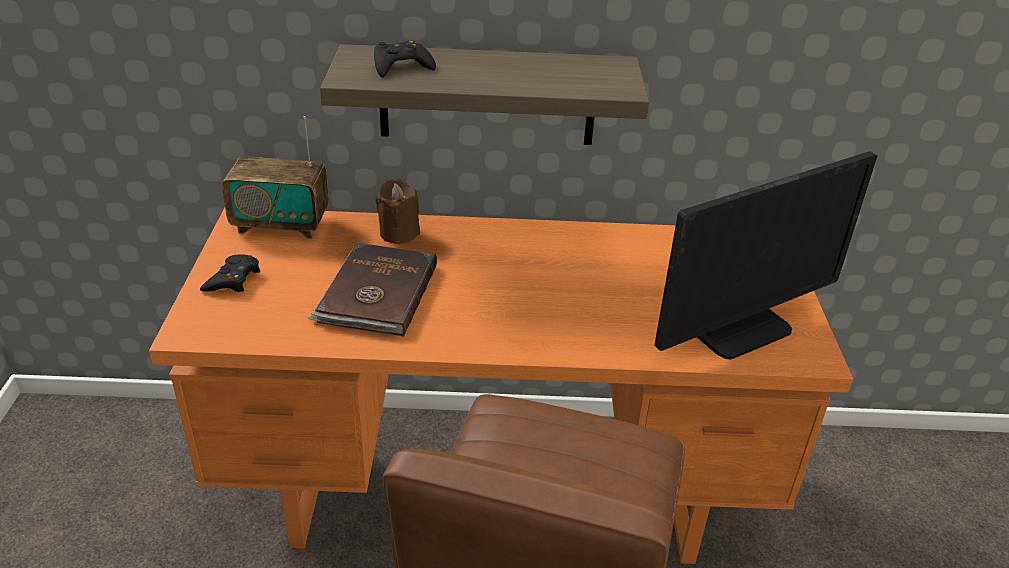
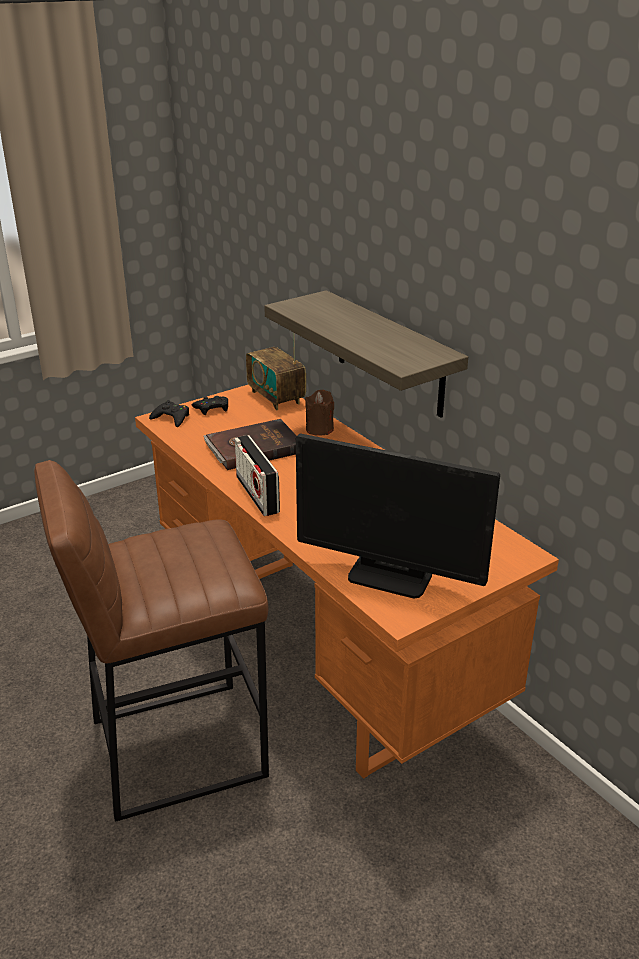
camera: 55 degrees right, 5 degrees down
black game controller [374,41,436,77] -> black game controller moved to [149,400,189,427]
none -> radio [234,435,280,516]

